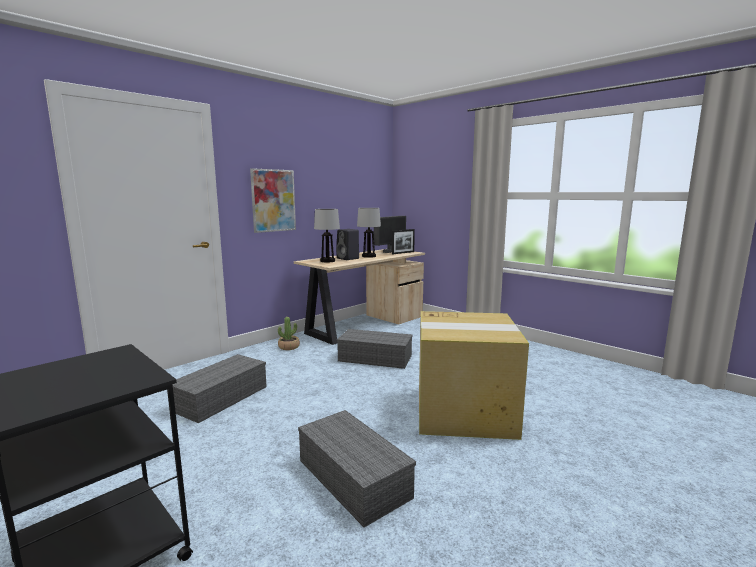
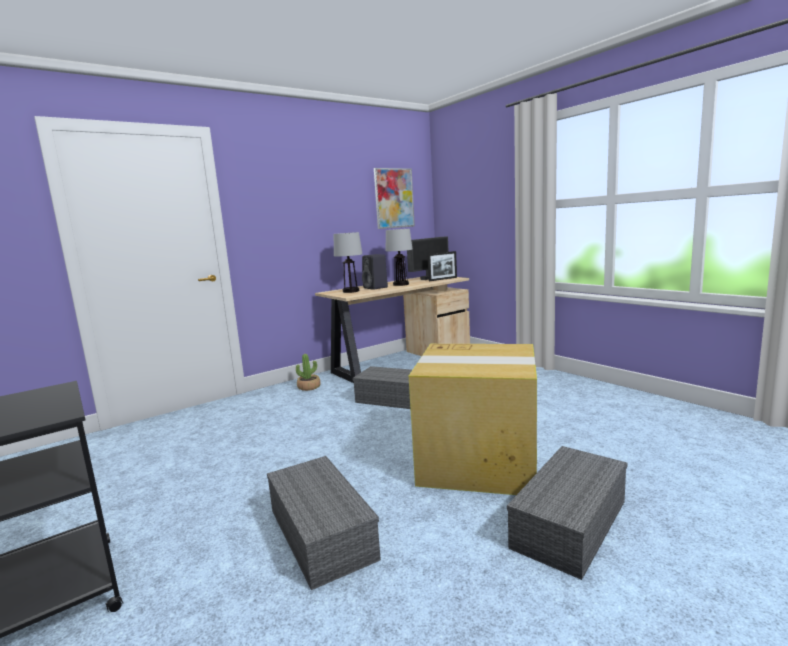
camera: 10 degrees right, 0 degrees up
grey storage box [173,354,267,423] -> grey storage box moved to [507,446,628,580]
picture [250,168,296,233] -> picture moved to [374,168,415,229]

